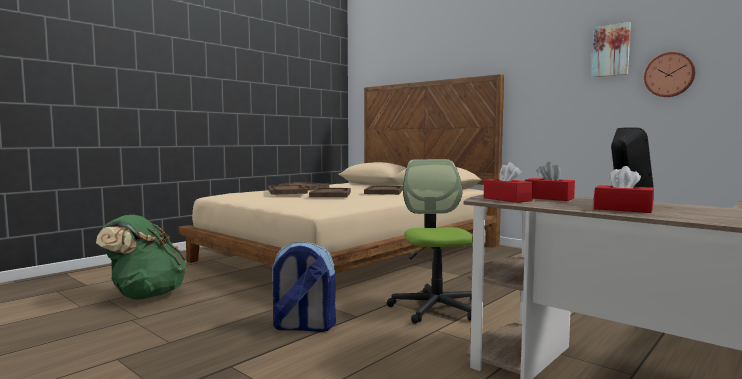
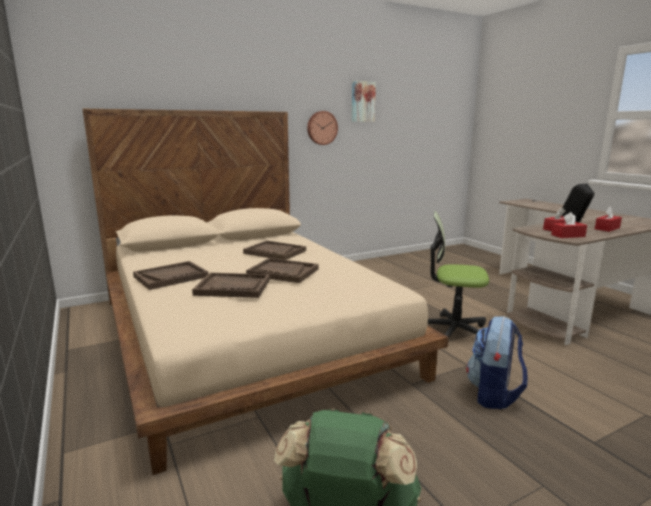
camera: 70 degrees left, 10 degrees up
wall clock [644,52,695,97] -> wall clock moved to [307,111,338,145]

